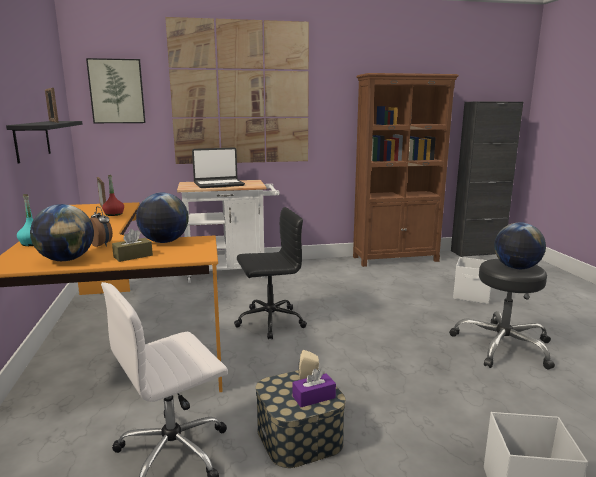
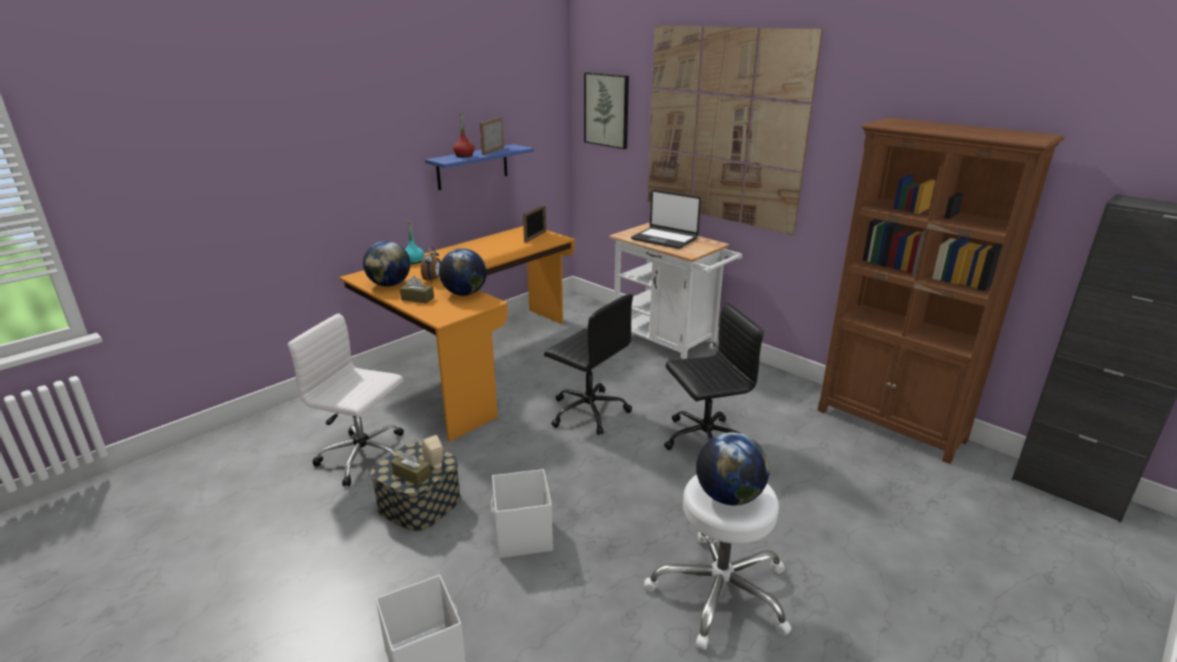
camera: 55 degrees right, 10 degrees up
black shelf [6,121,83,163] -> blue shelf [425,144,534,190]
red bottle [102,175,124,216] -> red bottle moved to [453,114,474,157]
purple tissue box [292,369,336,407] -> brown tissue box [391,451,431,486]
black stool [449,259,555,370] -> white stool [644,475,791,650]
white storage box [453,257,491,304] -> white storage box moved to [491,469,553,558]
none -> black office chair [664,303,764,450]

